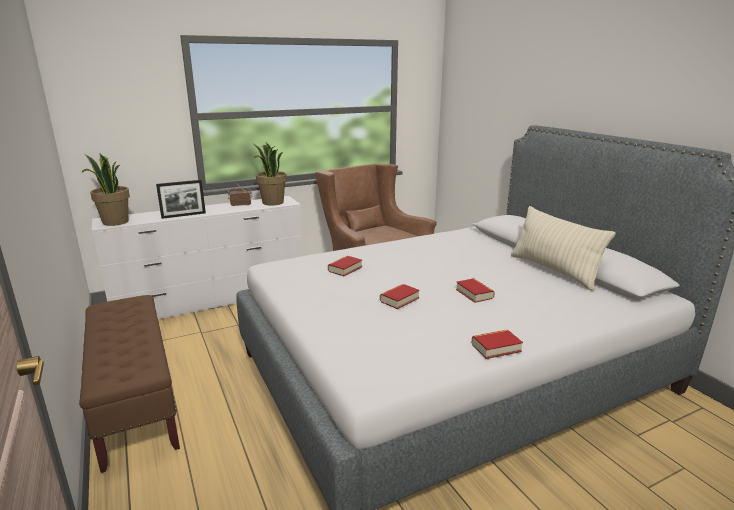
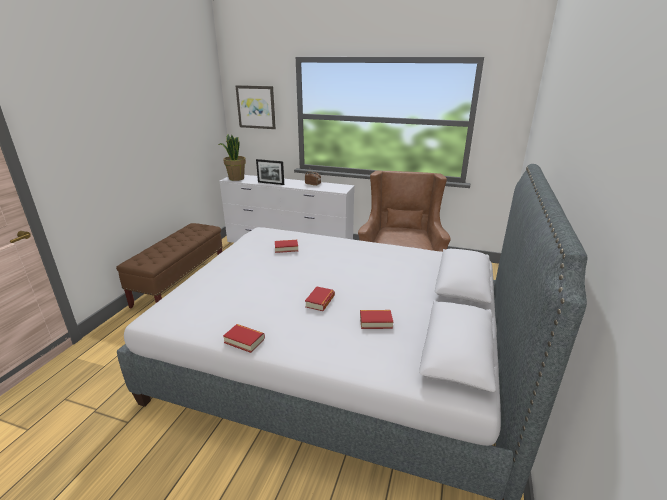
camera: 45 degrees right, 5 degrees up
potted plant [252,142,287,205] -> none
book [380,284,420,309] -> book moved to [360,310,393,329]
beige pillow [511,206,615,291] -> none
none -> picture [236,85,276,129]

